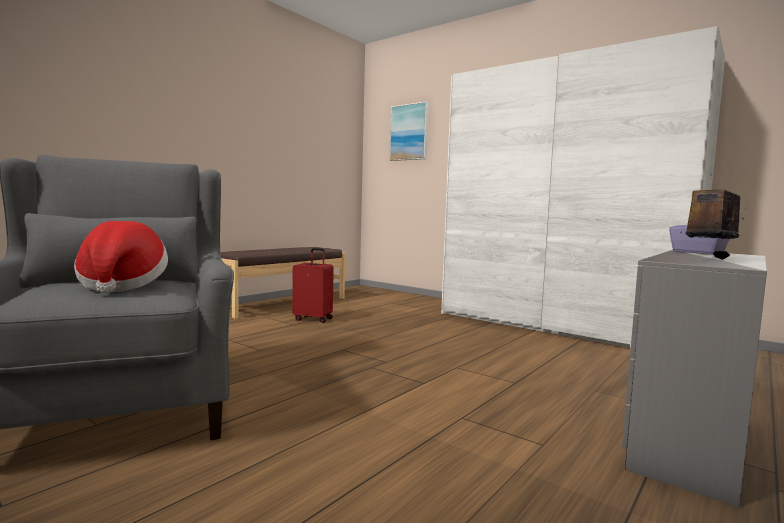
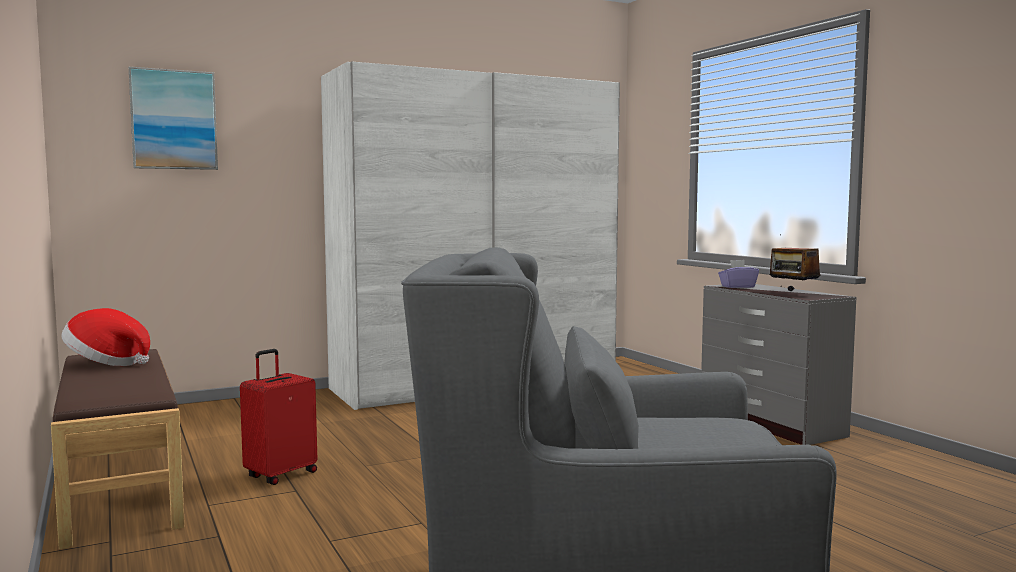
camera: 65 degrees left, 0 degrees up
hat [74,221,168,293] -> hat moved to [62,308,150,366]

